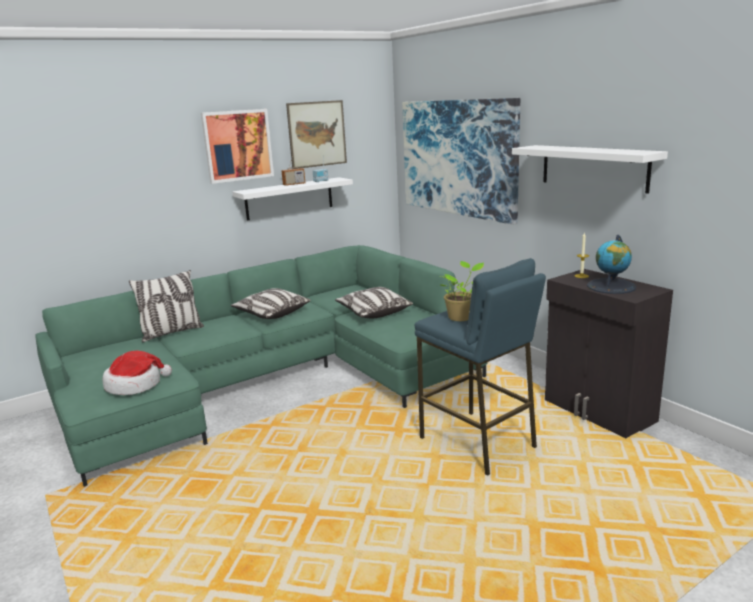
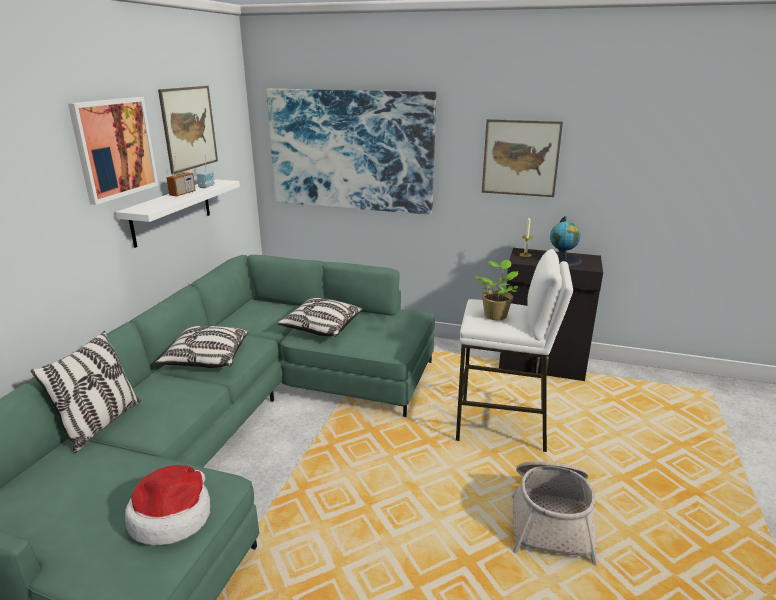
camera: 40 degrees left, 5 degrees up
blue stool [415,258,546,476] -> white stool [456,249,573,452]
white shelf [512,145,668,194] -> picture [482,119,563,197]
none -> basket [512,461,598,566]

